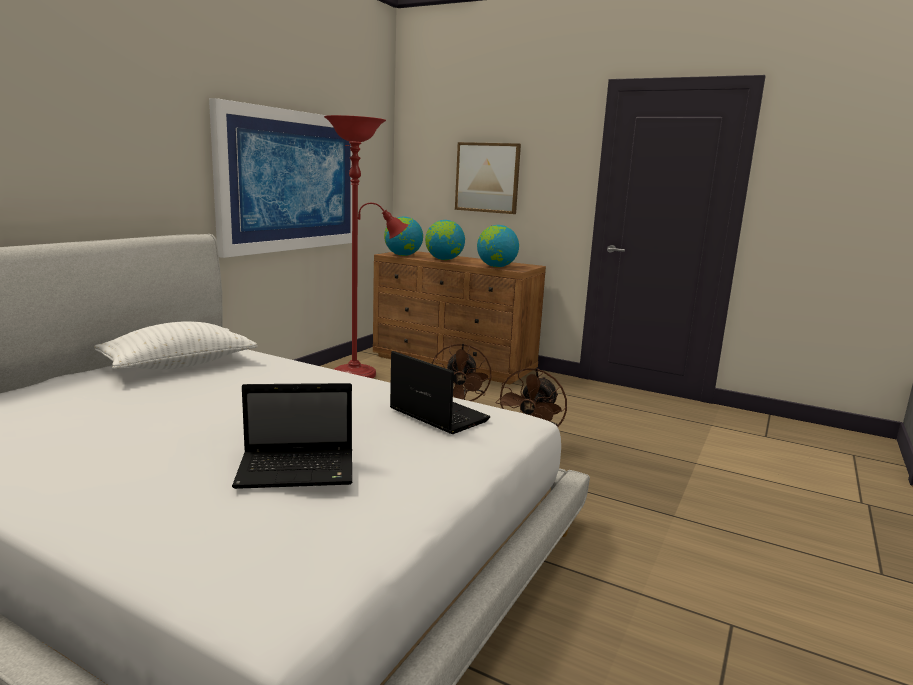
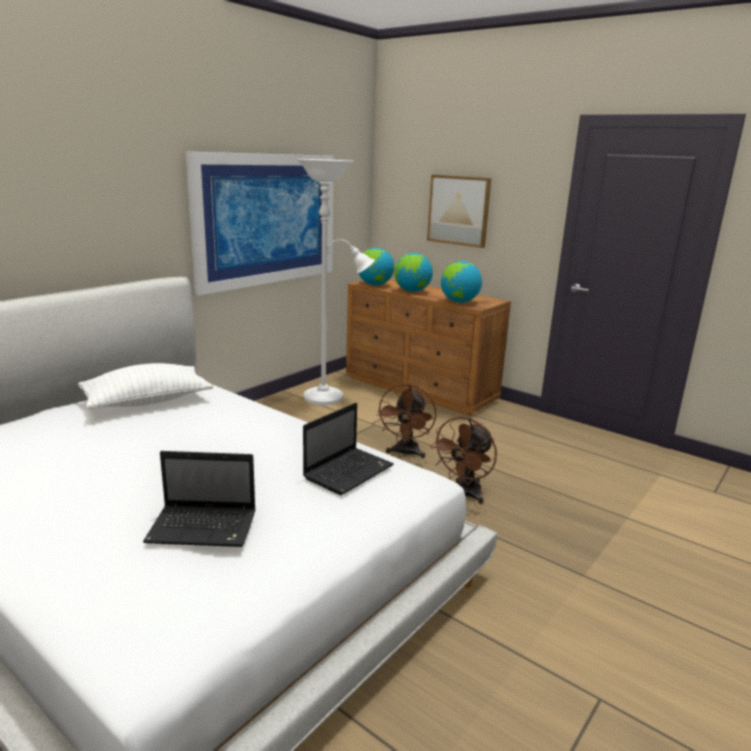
camera: 10 degrees right, 5 degrees up
red floor lamp [324,115,408,379] -> white floor lamp [296,159,375,405]
laptop [390,351,490,434] -> laptop turned 75 degrees clockwise [303,403,394,495]

